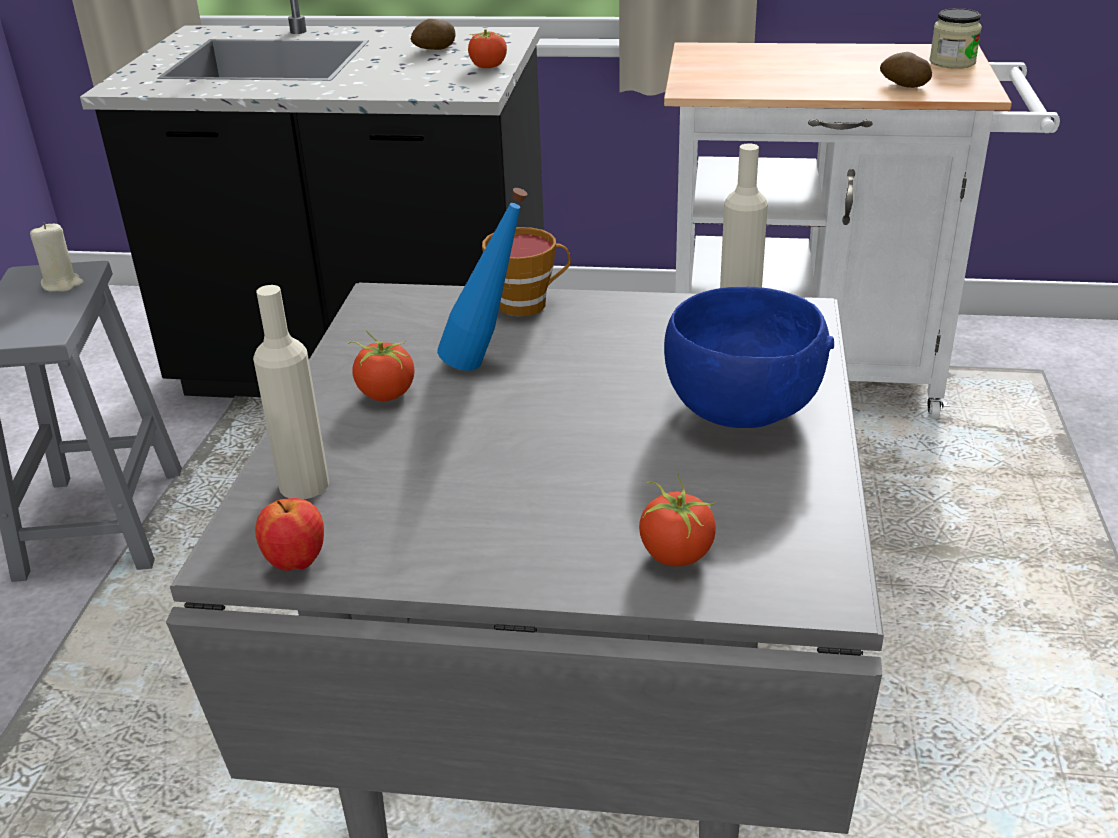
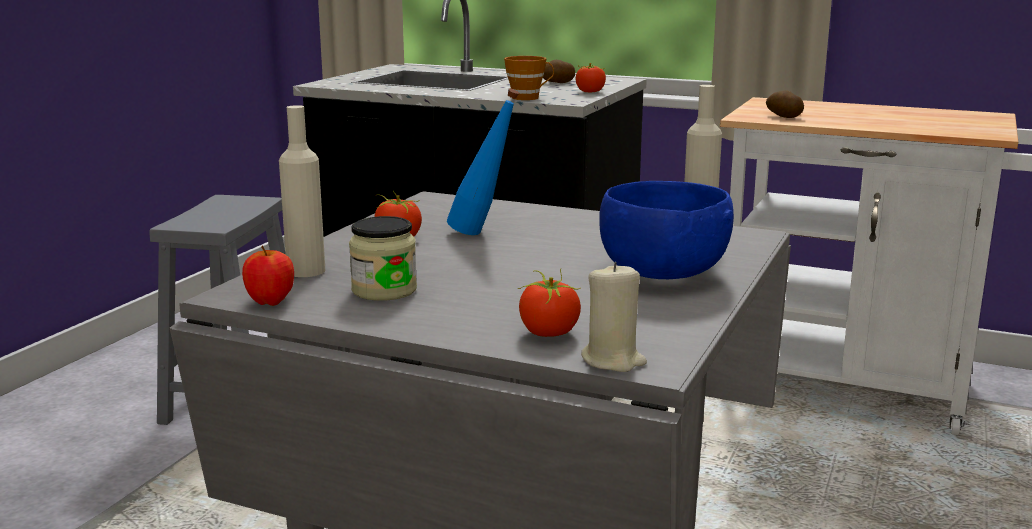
camera: 15 degrees right, 15 degrees down
beige candle [30,223,84,292] -> beige candle moved to [581,262,647,372]
cup [482,227,571,316] -> cup moved to [504,56,554,100]
potato [880,52,932,88] -> potato moved to [766,91,804,118]
jar [929,8,982,69] -> jar moved to [349,216,417,301]

